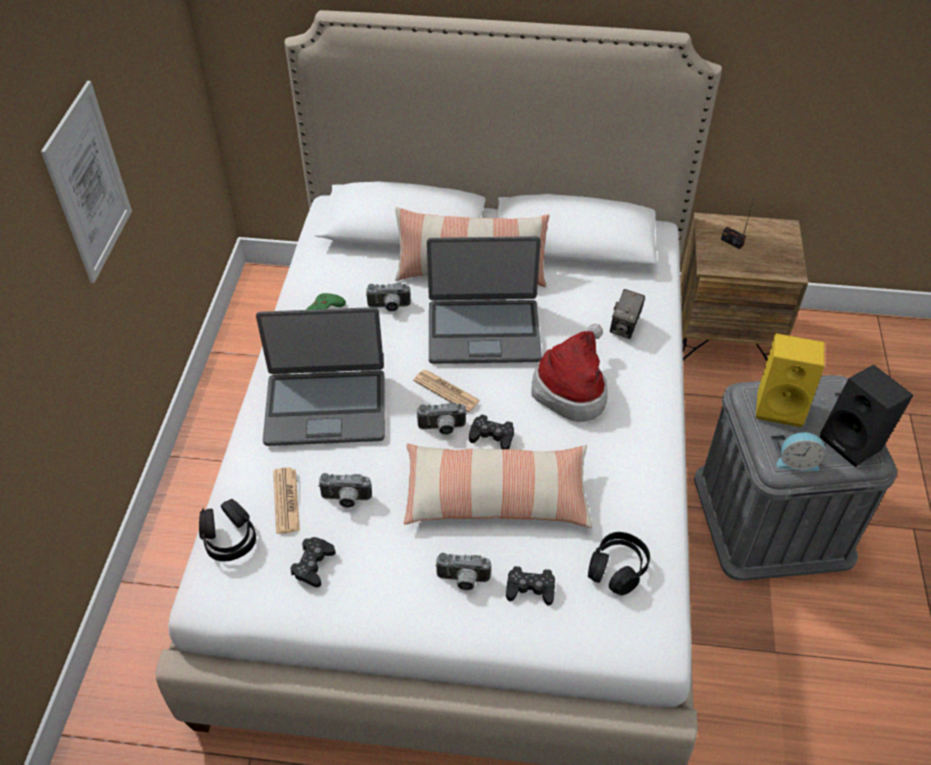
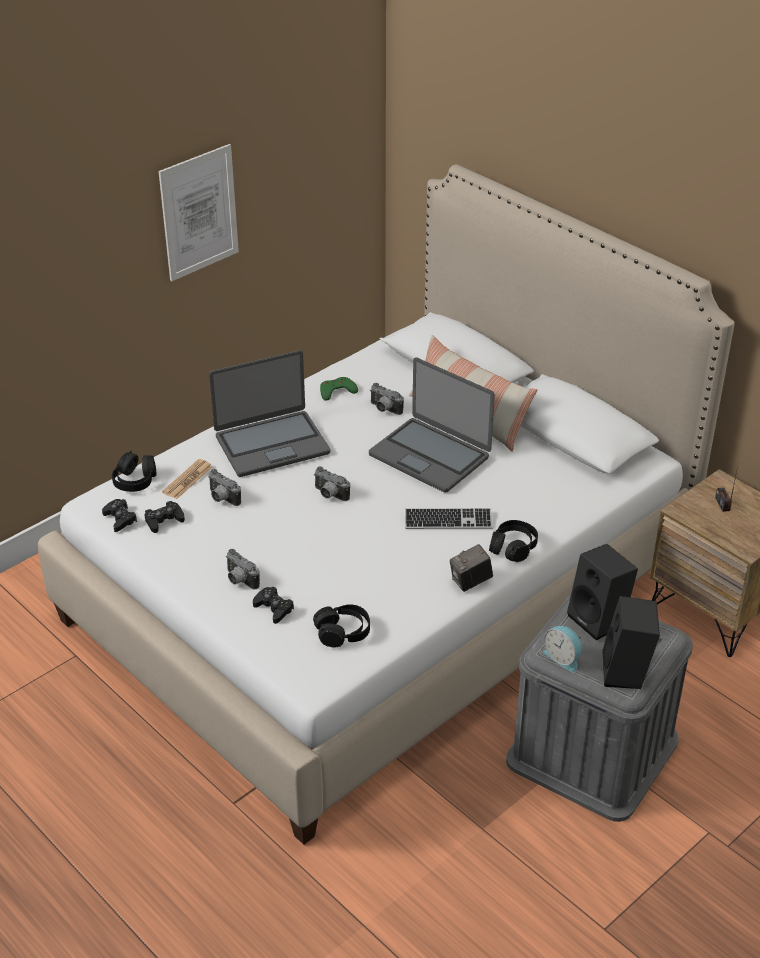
camera: 40 degrees right, 10 degrees down
laptop [256,307,385,446] -> laptop turned 60 degrees counterclockwise [209,350,331,477]
pillow [404,444,592,528] -> none
newspaper [413,370,481,412] -> none
black game controller [469,414,514,449] -> black game controller moved to [102,499,137,532]
hat [532,324,608,422] -> keyboard [405,508,492,529]
camera [610,289,645,339] -> camera moved to [450,544,493,592]
yellow speaker [756,333,825,427] -> black speaker [567,544,638,641]
none -> black headphones [489,520,538,562]

